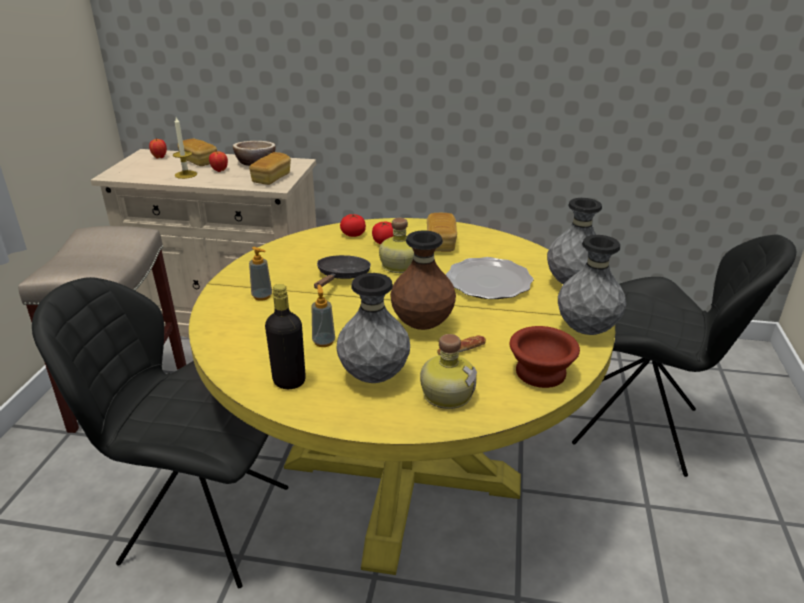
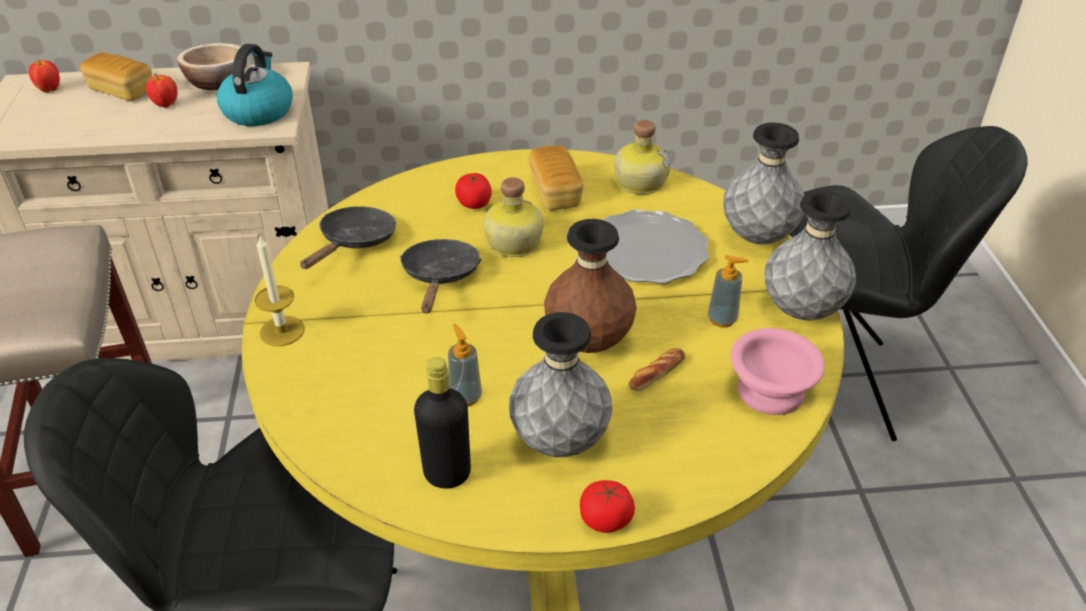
camera: 15 degrees left, 10 degrees up
candle [173,117,197,179] -> candle moved to [254,235,305,346]
bread [249,152,291,185] -> kettle [217,44,293,126]
soap dispenser [249,247,272,301] -> soap dispenser moved to [708,255,749,328]
tomato [340,214,366,237] -> tomato moved to [580,480,635,533]
bottle [420,334,477,409] -> bottle moved to [614,120,670,194]
brown bowl [510,326,580,388] -> pink bowl [731,328,825,415]
none -> black frying pan [300,206,396,269]

